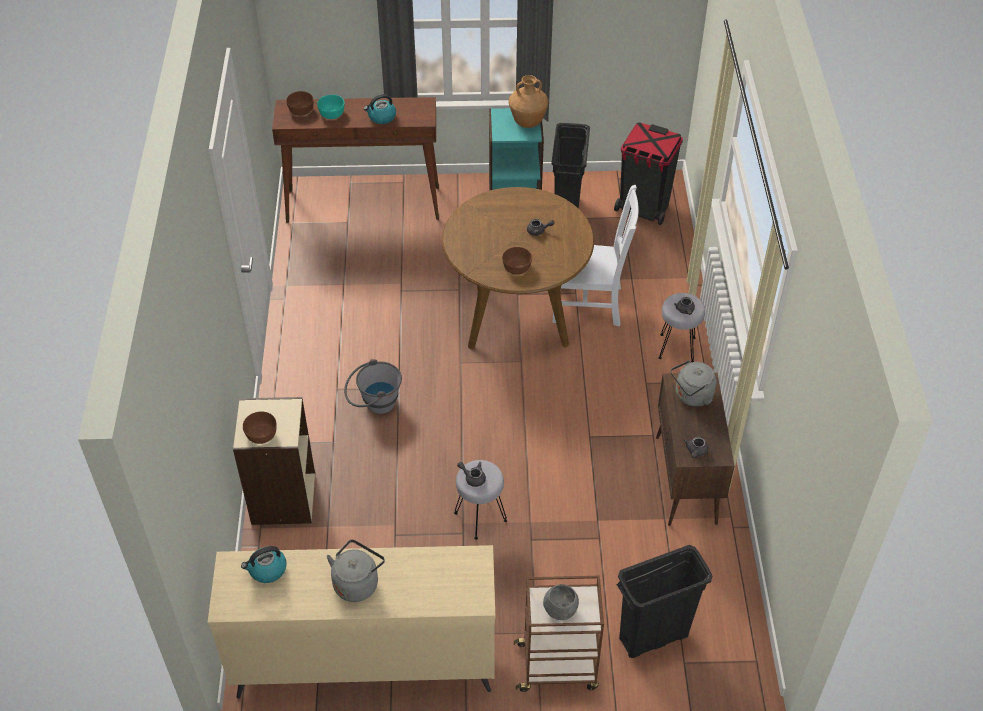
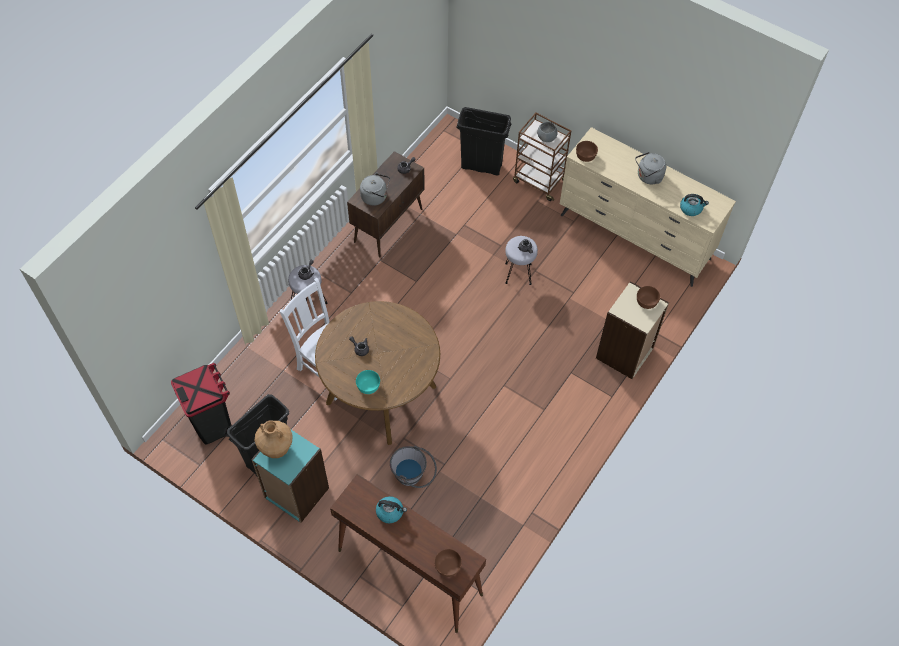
camera: 145 degrees left, 10 degrees up
turquoise bowl [317,95,345,119] -> turquoise bowl moved to [356,370,380,394]
grey bucket [344,359,402,414] -> grey bucket moved to [390,446,437,488]
brown bowl [502,247,532,275] -> brown bowl moved to [576,141,598,162]

